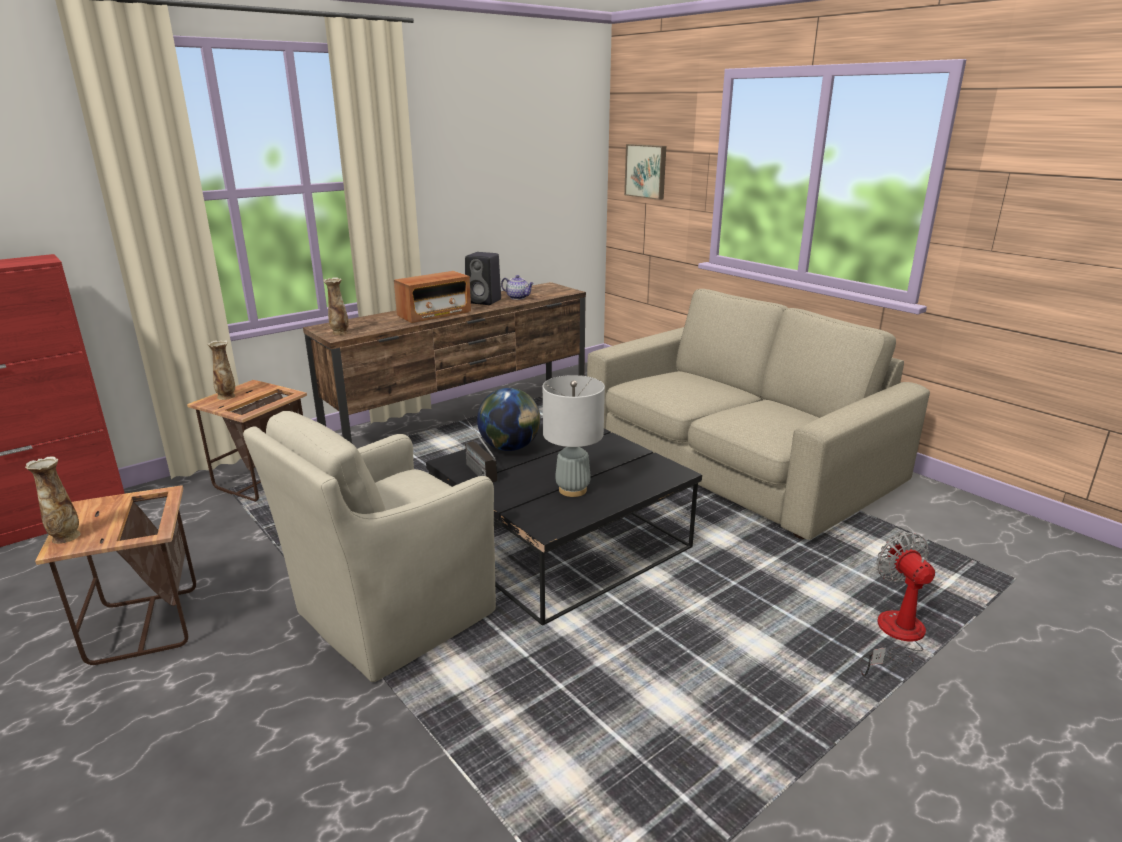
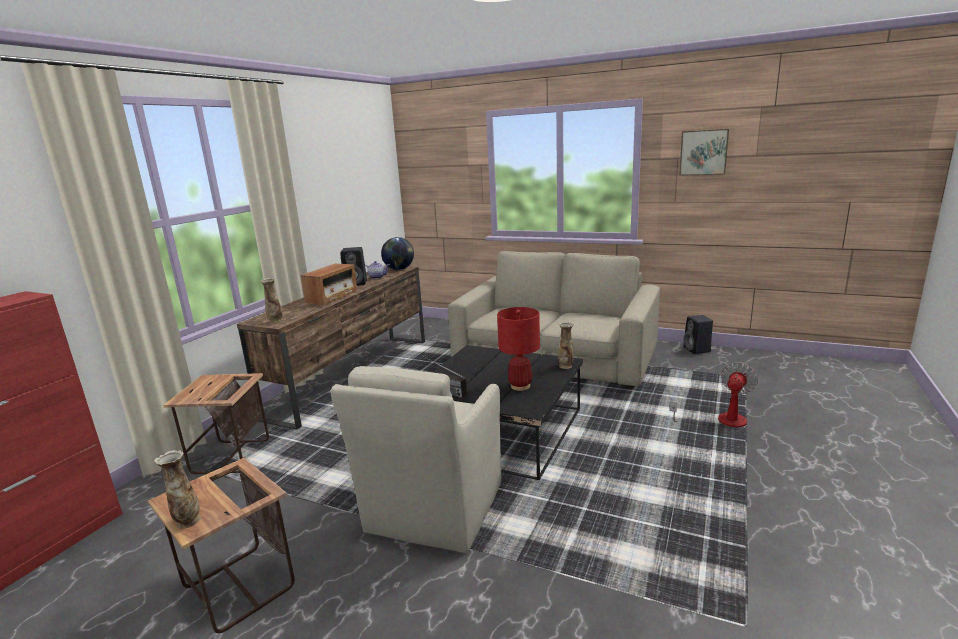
camera: 25 degrees left, 5 degrees down
vase [207,340,235,400] -> vase moved to [558,322,574,369]
globe [477,388,541,451] -> globe moved to [381,237,414,270]
grey table lamp [543,375,605,497] -> red table lamp [497,307,540,391]
picture [624,144,666,200] -> picture moved to [679,129,729,176]
fan [859,533,935,676] -> fan turned 75 degrees clockwise [669,362,758,430]
none -> black speaker [684,315,713,354]

